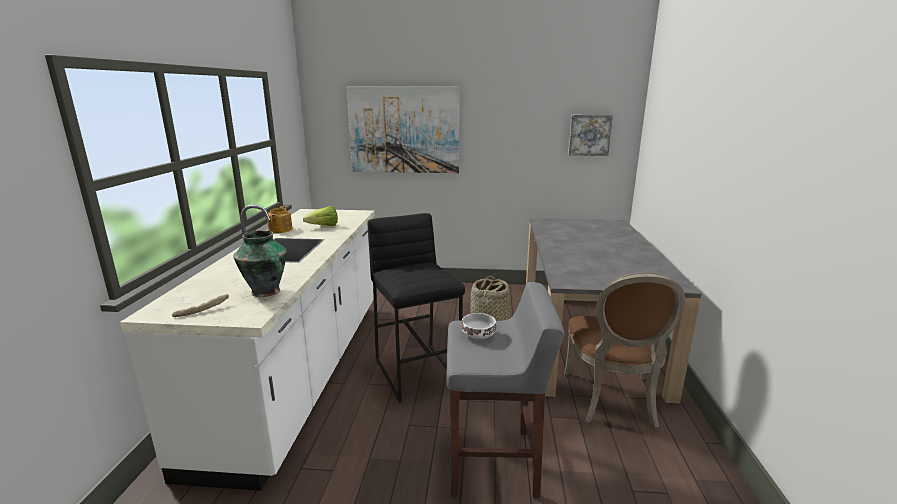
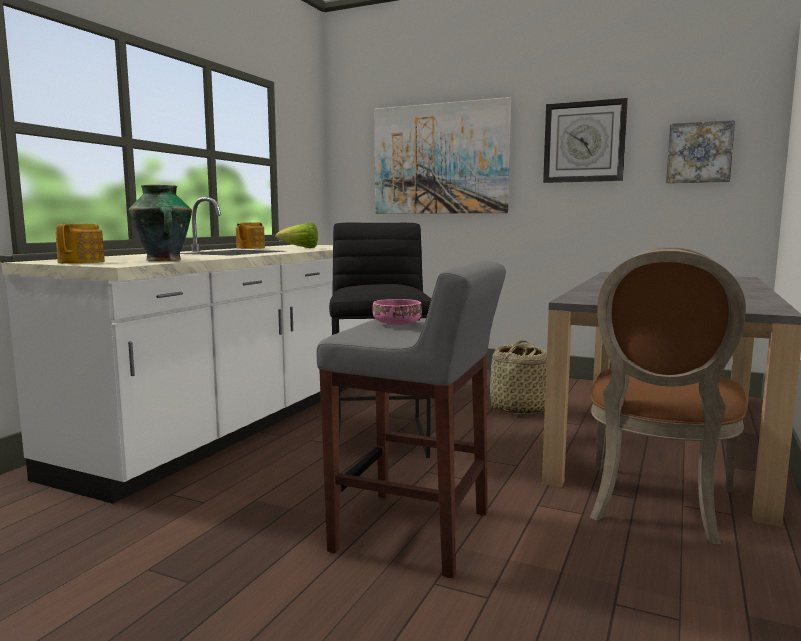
camera: 20 degrees right, 10 degrees down
bread [172,294,229,317] -> teapot [55,224,105,264]
white bowl [461,313,496,339] -> pink bowl [372,299,422,325]
none -> wall clock [543,98,628,183]

